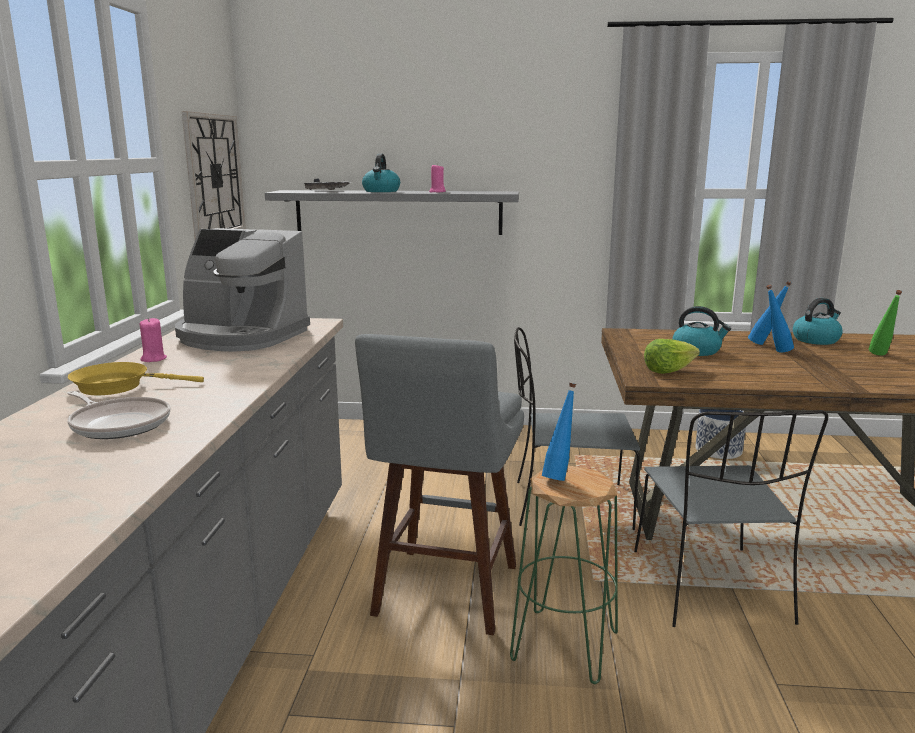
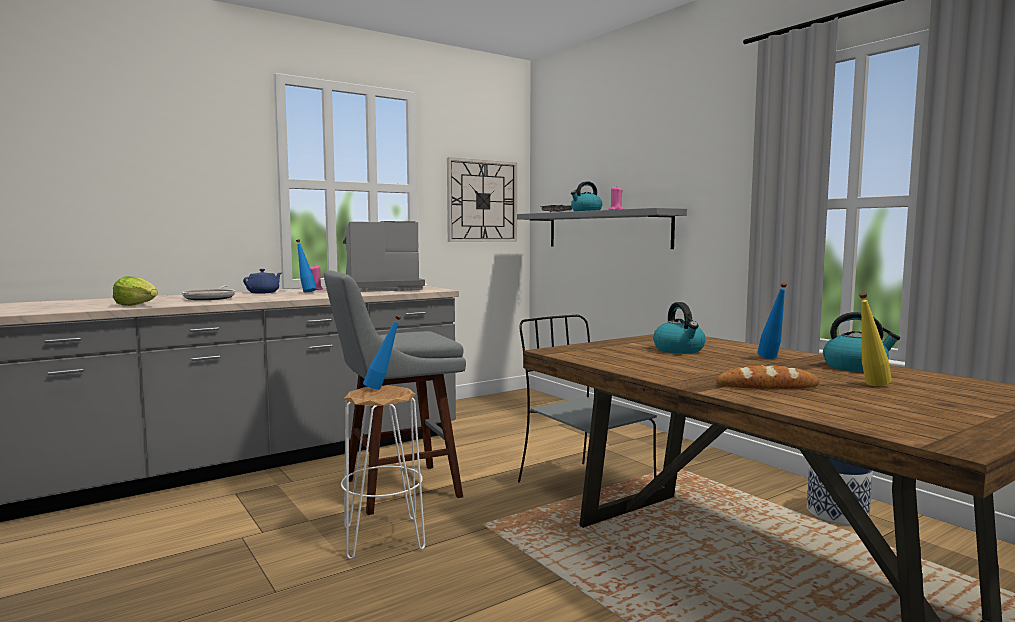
camera: 50 degrees right, 10 degrees down
yellow frying pan [68,362,204,395] -> blue teapot [243,269,282,293]
coffee machine [175,228,310,352] -> coffee machine turned 90 degrees clockwise [343,221,425,292]
green stool [510,465,618,684] -> white stool [341,385,425,559]
grey chair [634,410,828,627] -> none
lettuce [644,339,700,374] -> lettuce moved to [113,276,158,306]
blue bottle [766,285,794,353] -> blue bottle moved to [296,239,316,292]
green bottle [869,290,902,356] -> yellow bottle [859,292,892,386]
none -> bread [716,365,819,389]

